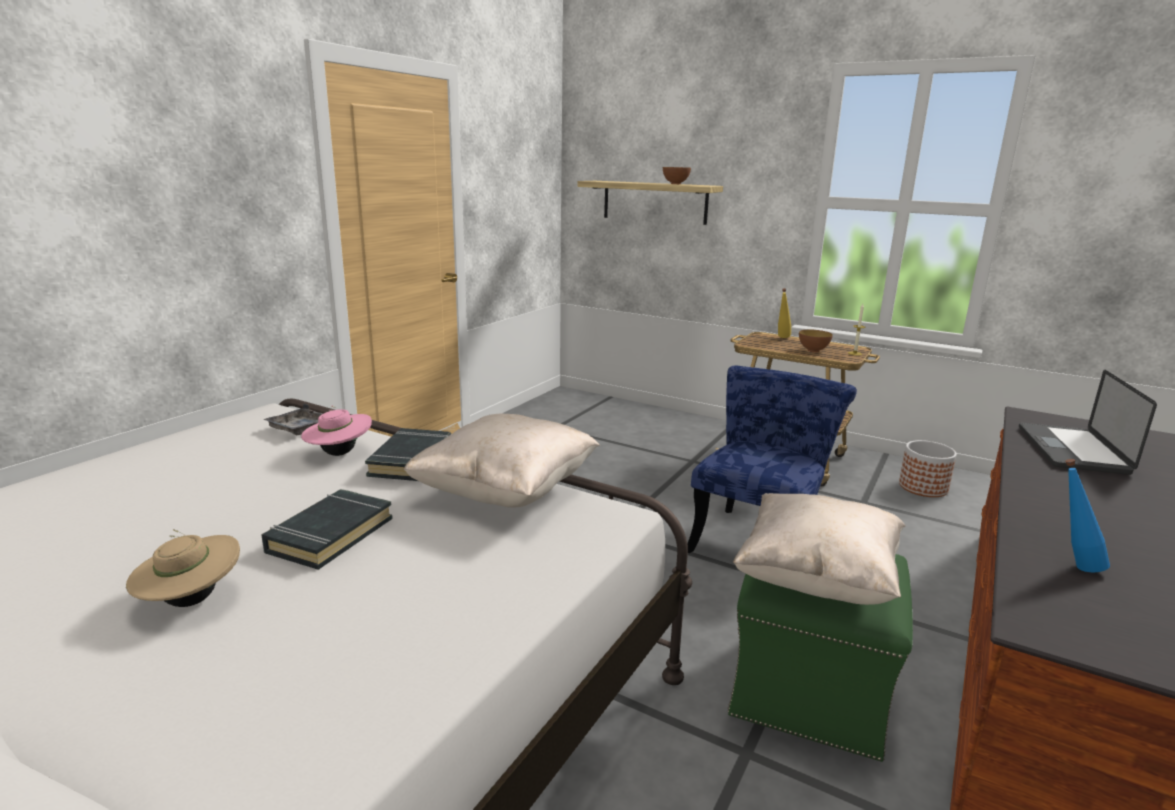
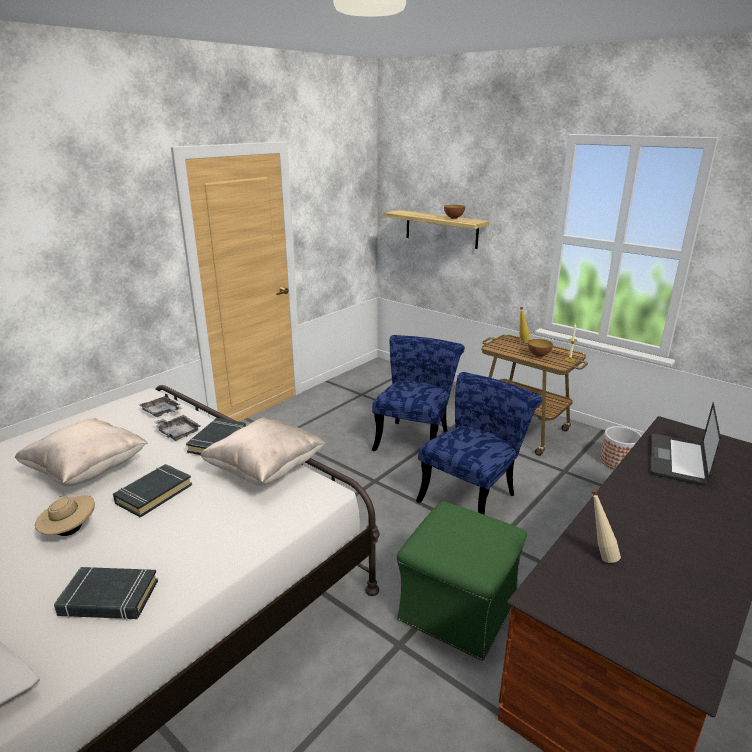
camera: 10 degrees right, 5 degrees up
pink hat [301,405,372,456] -> grey tray [154,415,200,441]
beige pillow [733,493,906,605] -> beige pillow moved to [15,418,148,486]
blue bottle [1065,459,1110,572] -> beige bottle [591,489,621,563]
none -> black book [54,567,158,621]
none -> blue chair [372,335,465,452]

